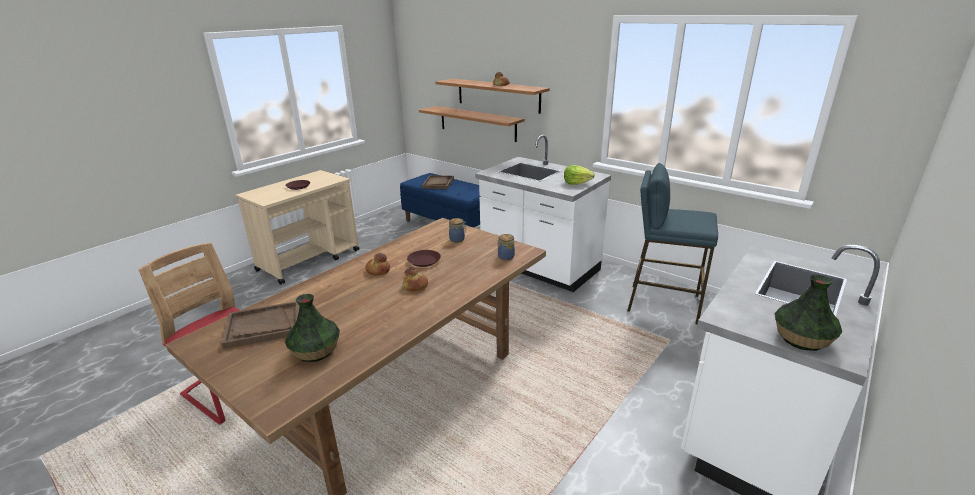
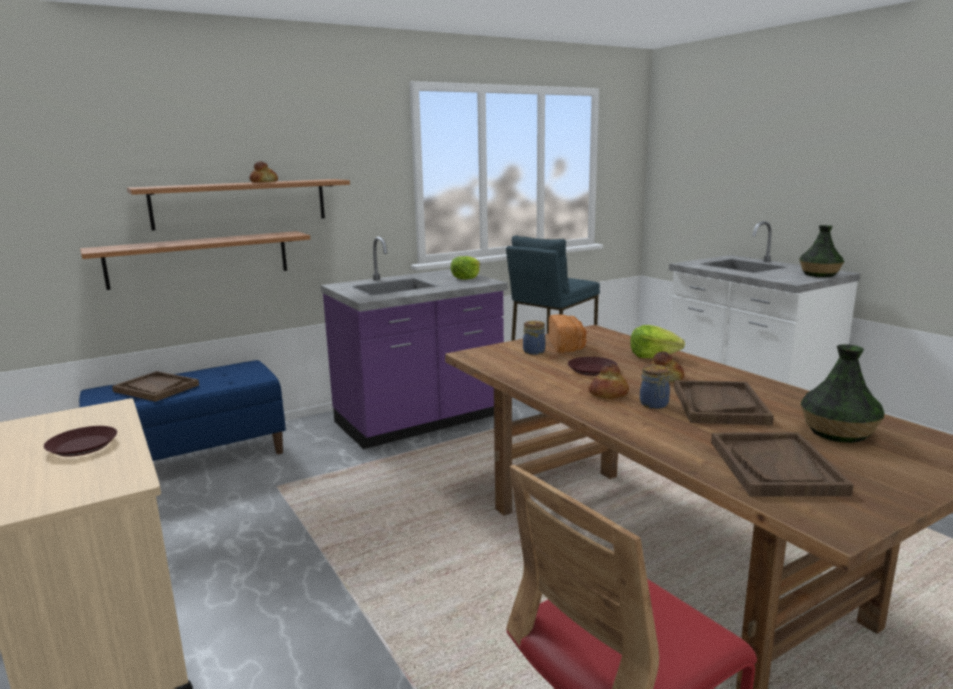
camera: 70 degrees left, 10 degrees down
white counter [475,135,611,292] -> purple counter [321,236,508,449]
jar [497,234,515,260] -> jar moved to [640,365,670,409]
none -> bread [549,314,586,353]
none -> lettuce [630,325,685,358]
none -> brown tray [674,380,774,425]

